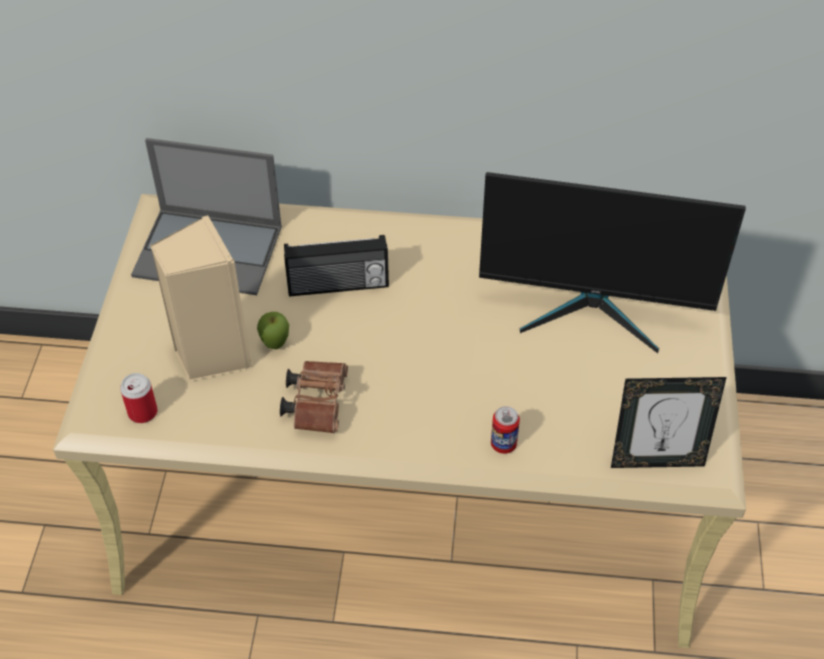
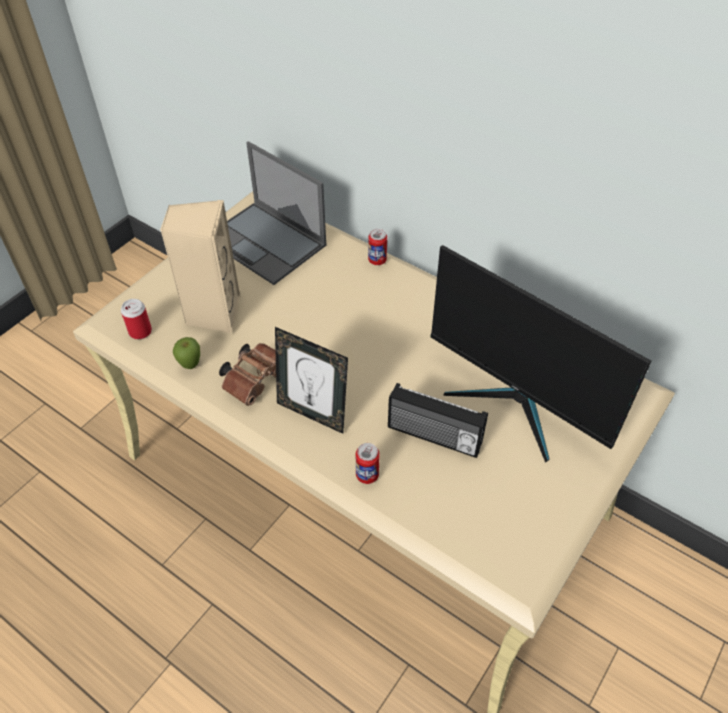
camera: 30 degrees right, 0 degrees up
apple [257,312,289,349] -> apple moved to [173,337,200,369]
radio [284,235,389,297] -> radio moved to [388,383,488,458]
picture frame [611,377,727,468] -> picture frame moved to [275,327,348,434]
none -> can [368,229,387,265]

